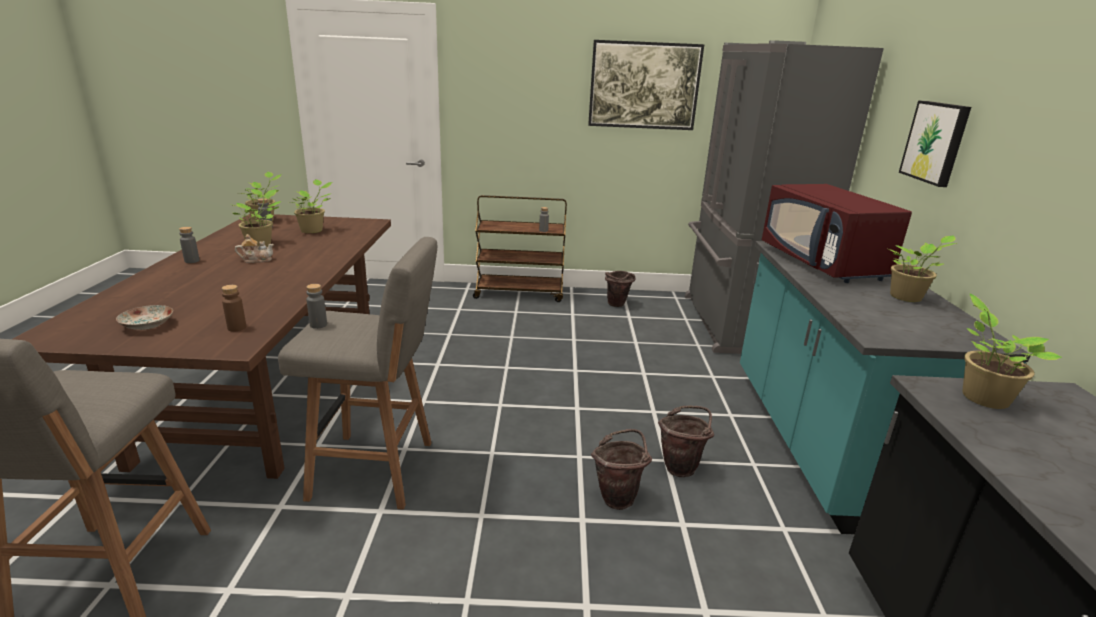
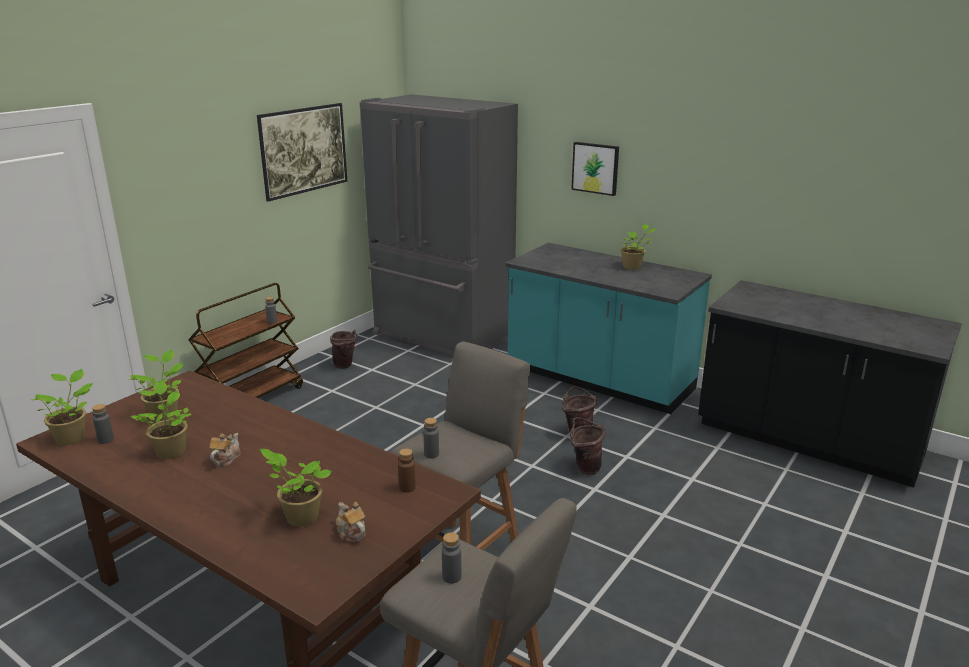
camera: 55 degrees left, 0 degrees up
plate [116,305,173,330] -> teapot [336,502,366,542]
grey bottle [179,227,200,263] -> grey bottle moved to [442,532,461,584]
red microwave [762,184,912,283] -> none
potted plant [963,294,1062,409] -> potted plant moved to [260,449,332,527]

